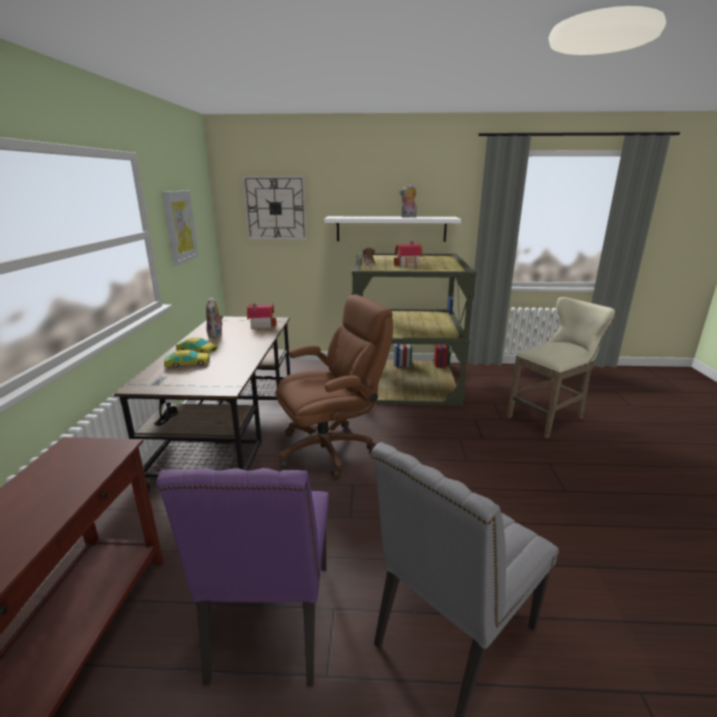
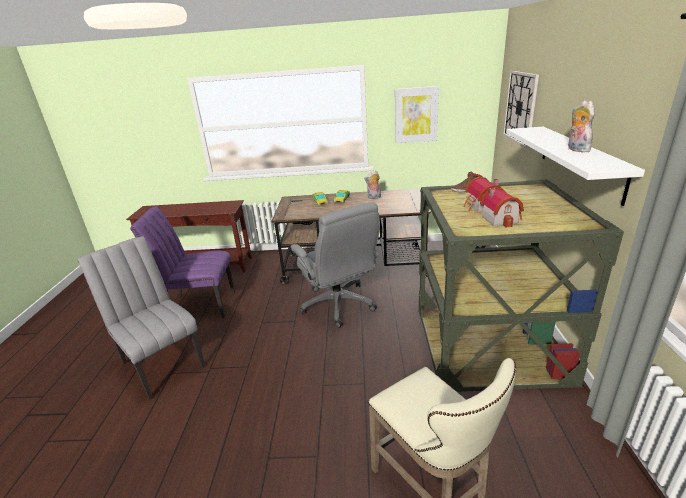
camera: 90 degrees right, 5 degrees up
toy house [247,304,277,329] -> toy house moved to [480,187,524,228]
brown office chair [276,294,393,479] -> grey office chair [291,203,380,328]

